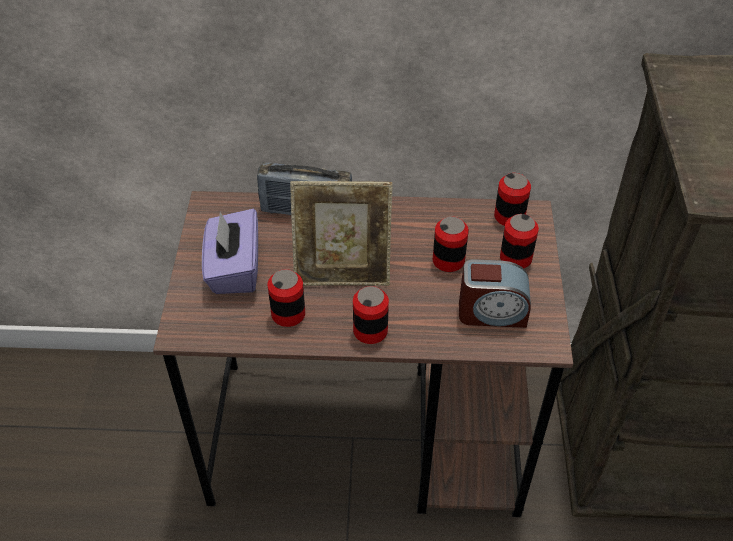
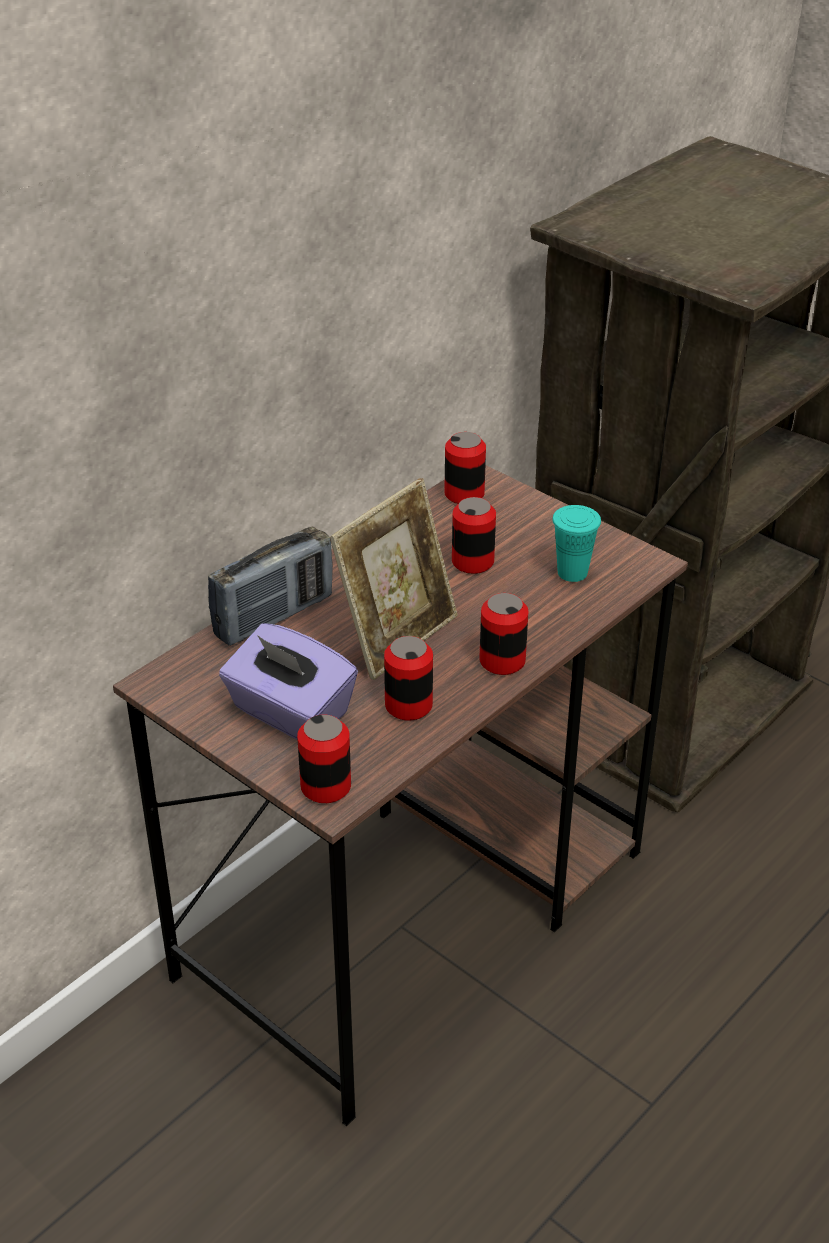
camera: 50 degrees left, 10 degrees down
alarm clock [459,259,531,328] -> turquoise cup [552,505,601,582]
can [500,214,539,269] -> can moved to [297,715,351,803]

